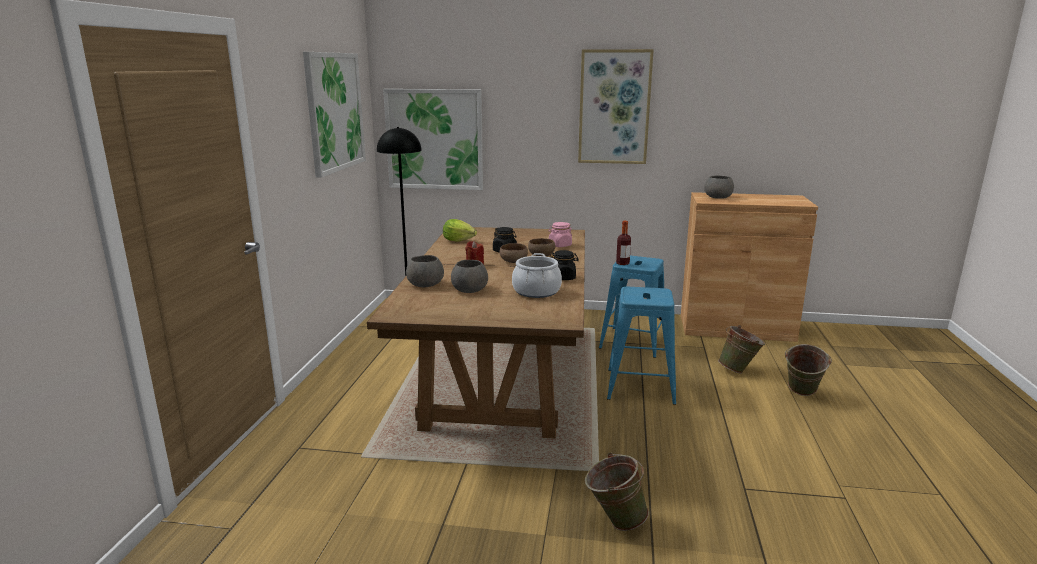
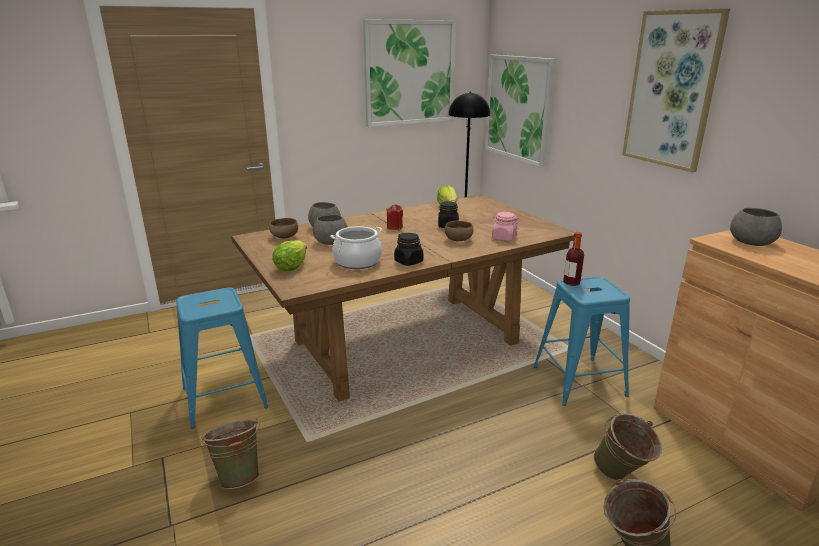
camera: 55 degrees right, 5 degrees up
brown bowl [499,243,528,263] -> brown bowl moved to [269,218,298,238]
blue stool [607,287,676,405] -> blue stool moved to [176,288,268,429]
none -> lettuce [272,240,307,271]

